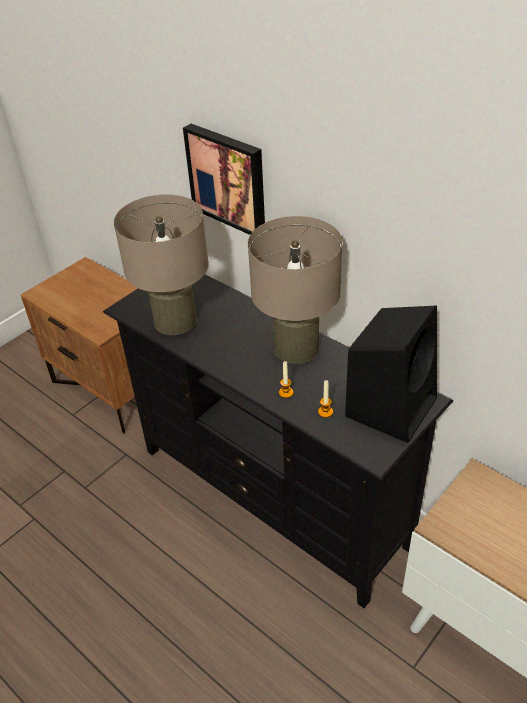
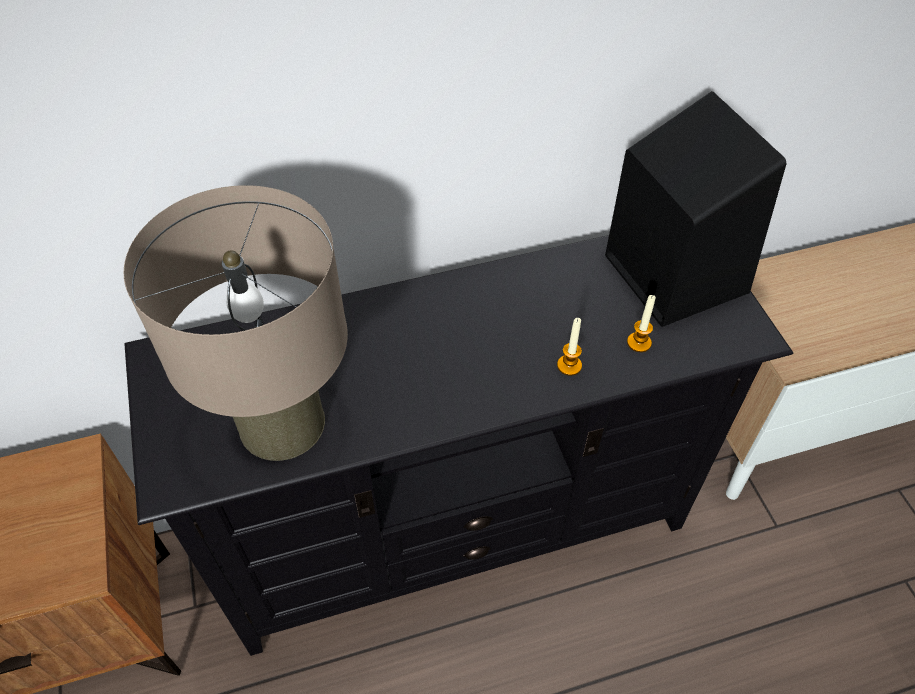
camera: 60 degrees left, 10 degrees up
picture [183,124,265,235] -> none
beige table lamp [248,216,343,364] -> none

